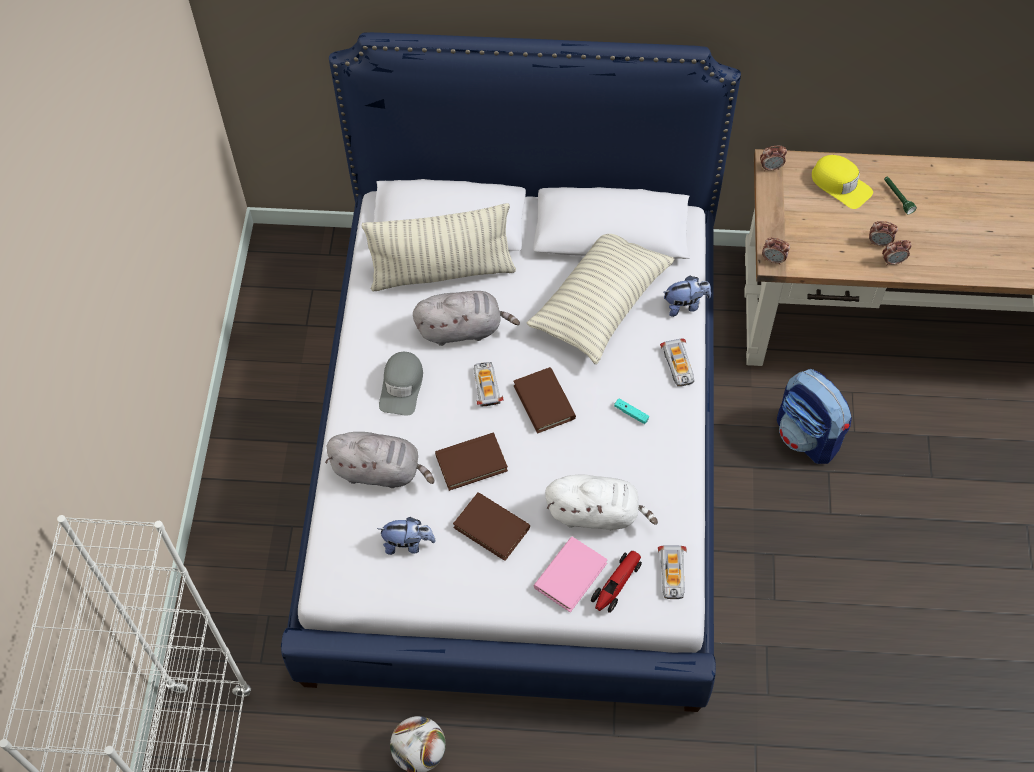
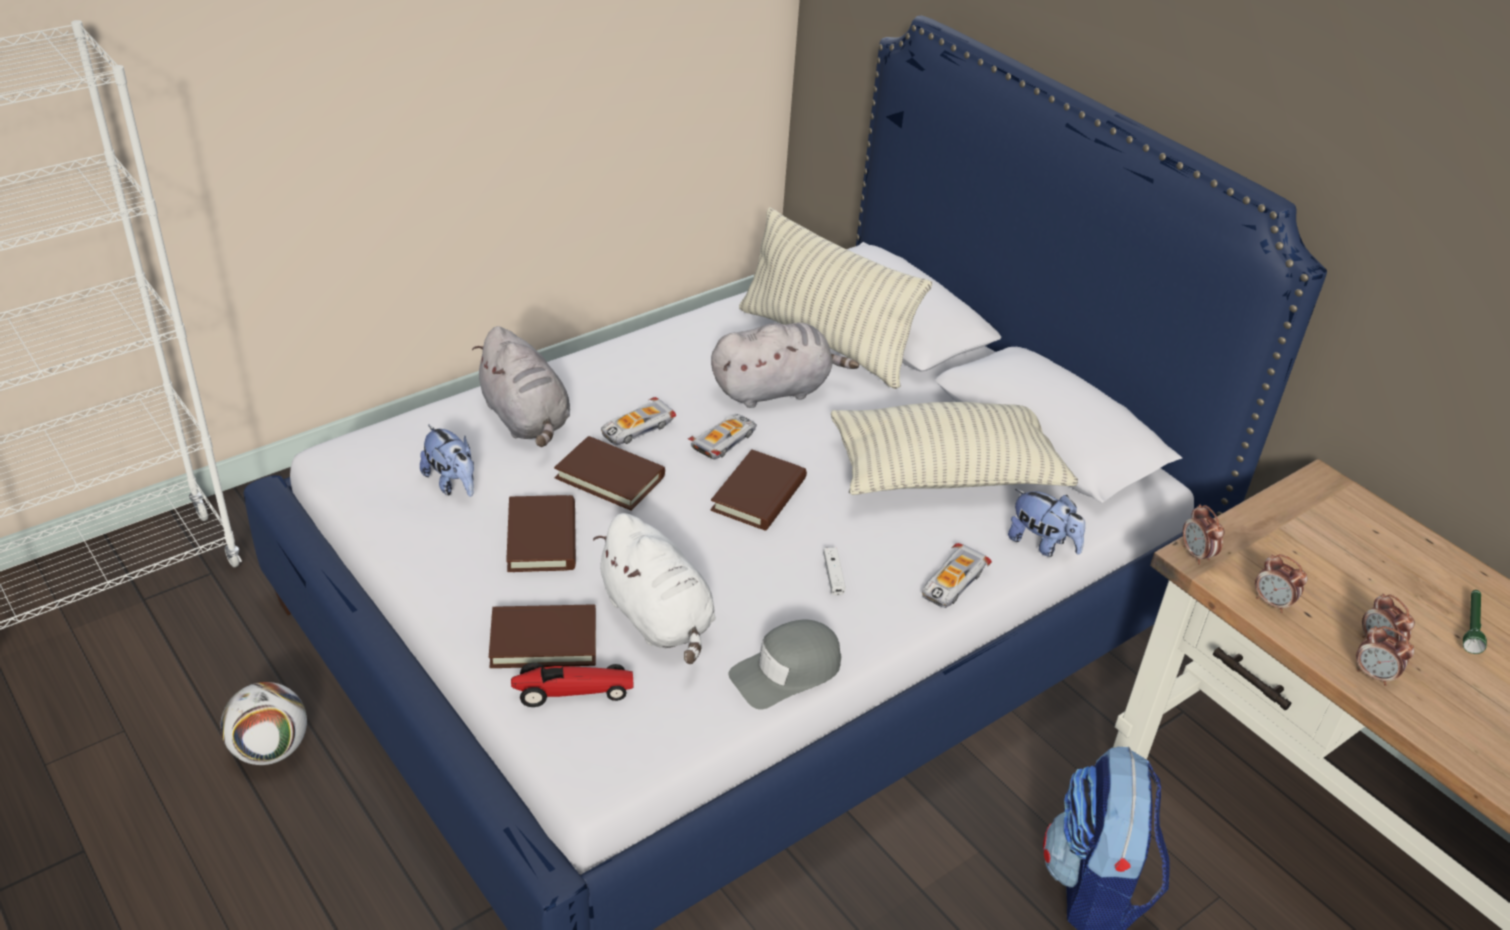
camera: 45 degrees right, 20 degrees down
grey cap [379,352,423,416] -> grey cap moved to [728,620,841,710]
grey plush toy [413,291,520,346] -> grey plush toy turned 60 degrees counterclockwise [711,323,859,408]
pink book [534,537,608,613] -> brown book [489,605,596,668]
turquoise game controller [614,399,649,424] -> white game controller [823,548,846,595]
toy car [658,545,687,599] -> toy car moved to [601,397,676,445]
alarm clock [760,146,787,171] -> alarm clock moved to [1255,554,1308,613]
yellow cap [812,155,873,209] -> none

